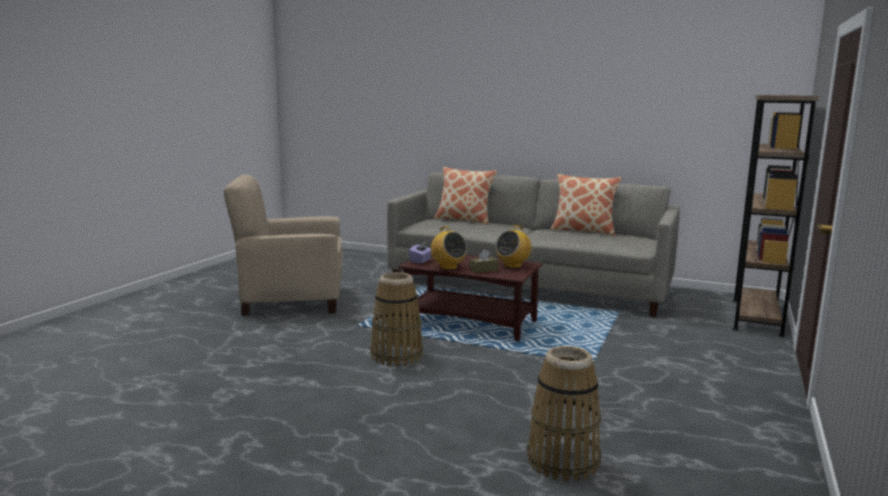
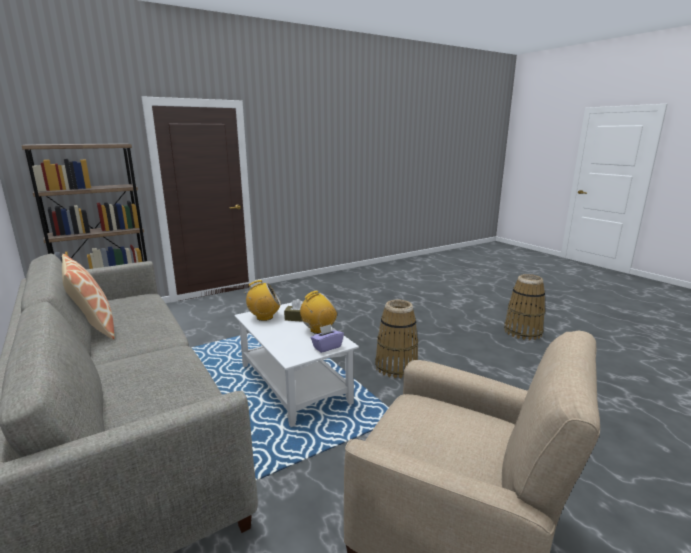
camera: 145 degrees left, 5 degrees up
brown coffee table [399,254,543,341] -> white coffee table [234,302,359,427]
radio [430,226,467,270] -> radio turned 60 degrees clockwise [300,291,337,334]
pillow [434,167,497,225] -> none
basket [527,346,601,481] -> basket moved to [504,274,545,340]

